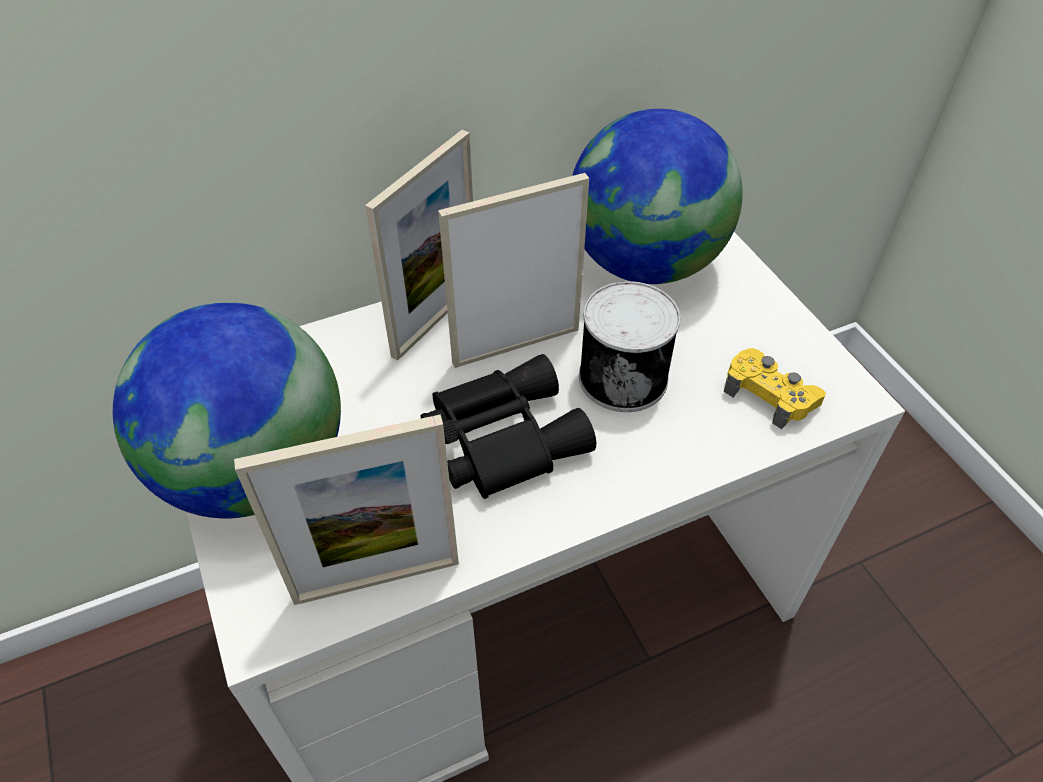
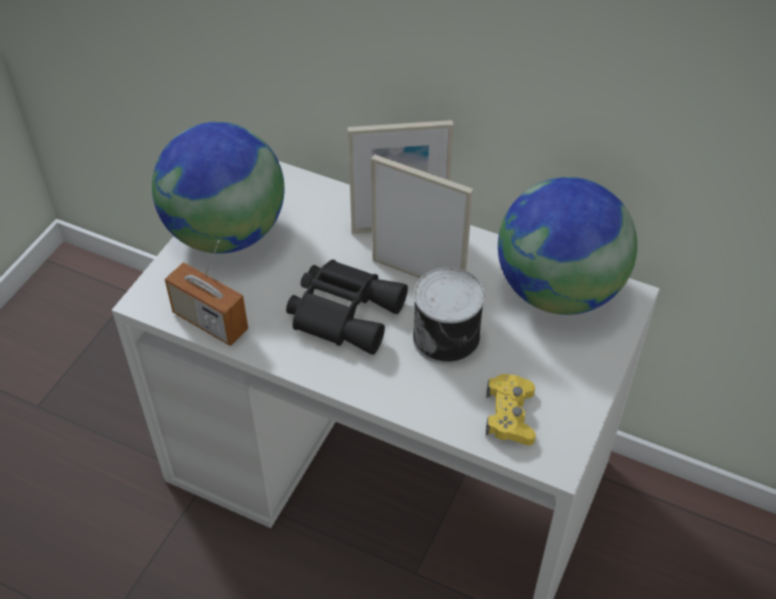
camera: 50 degrees right, 0 degrees up
picture frame [234,414,459,605] -> radio [165,240,248,346]

